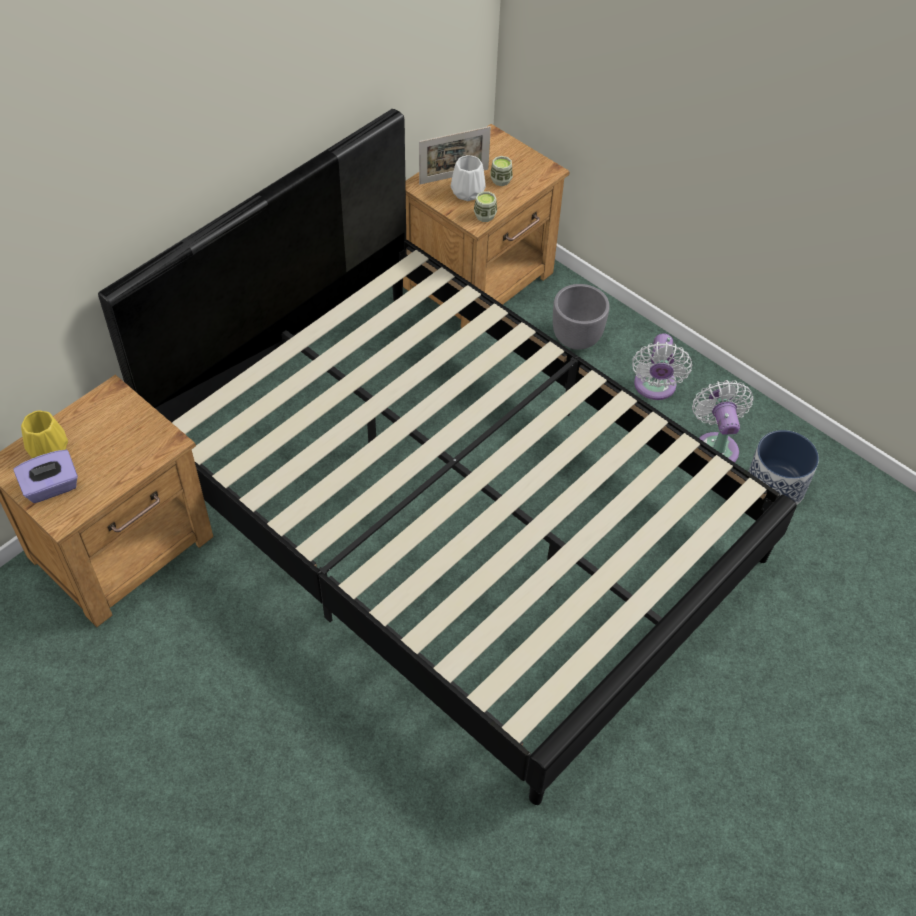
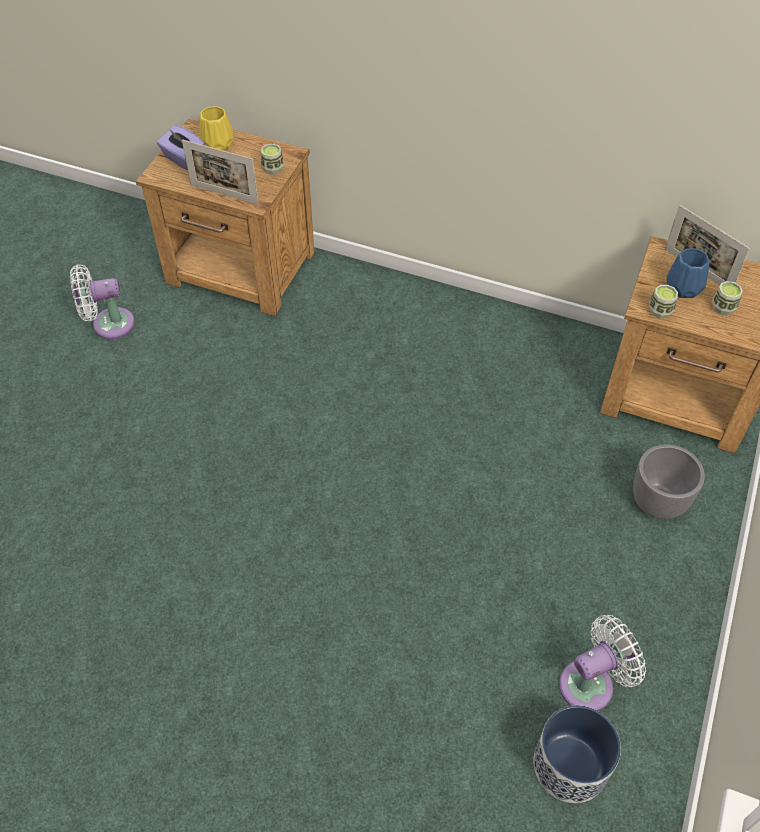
camera: 70 degrees right, 0 degrees up
black bed [98,109,797,805] -> none
white vase [451,155,486,201] -> blue vase [667,248,709,298]
white fan [632,333,692,400] -> white fan moved to [70,264,135,339]
none -> picture frame [182,139,259,204]
none -> cup [261,144,284,175]

